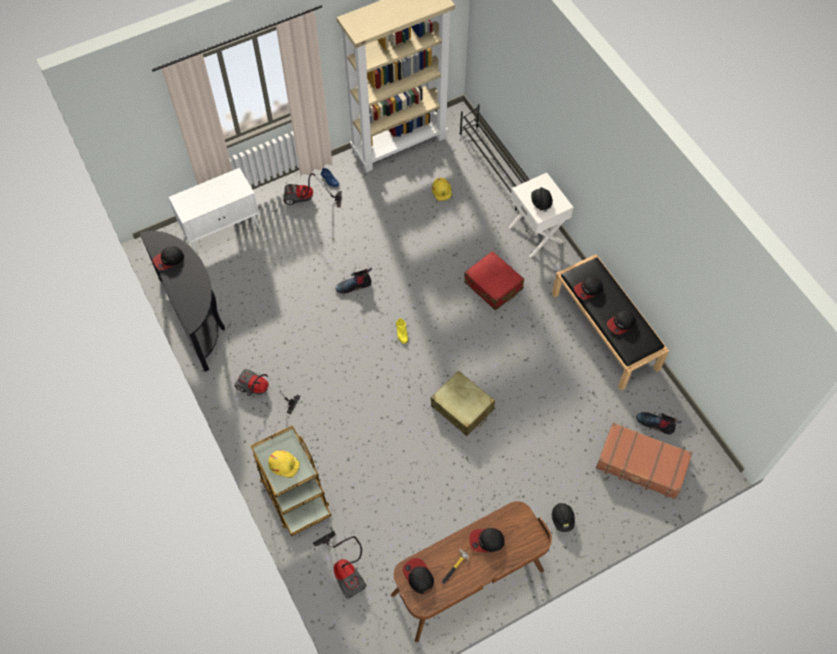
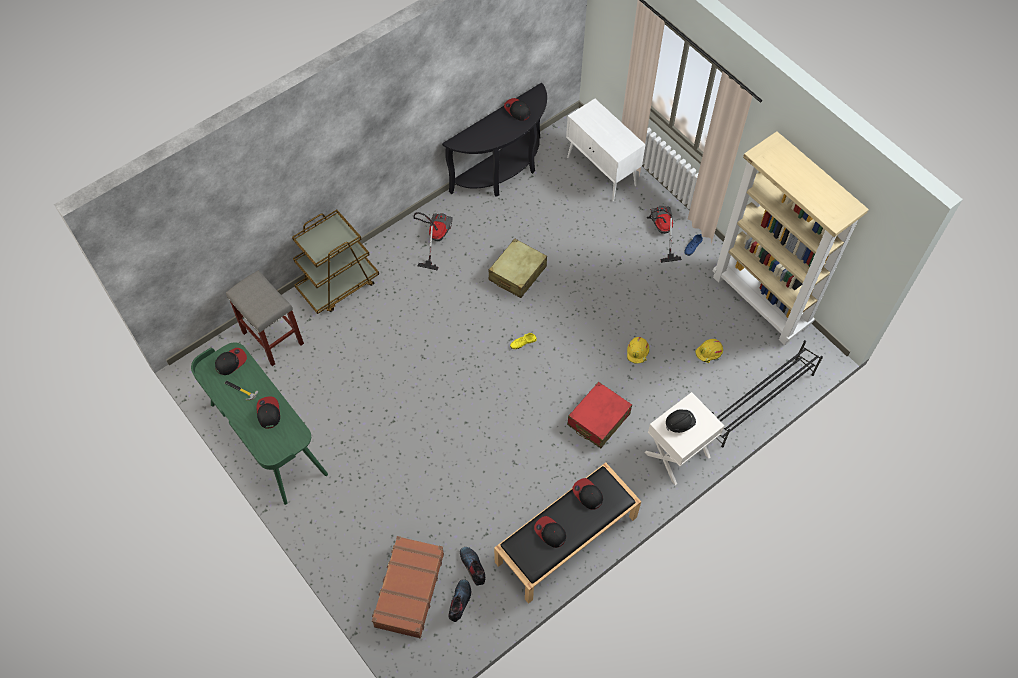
camera: 80 degrees right, 0 degrees up
yellow hard hat [268,450,300,478] -> yellow hard hat moved to [627,337,649,364]
vacuum cleaner [313,531,367,599] -> grey stool [226,270,304,366]
boot [336,268,372,293] -> boot moved to [460,547,485,586]
brown desk [391,501,552,642] -> green desk [191,342,328,505]
beige suitcase [431,371,495,436] -> beige suitcase moved to [489,238,547,298]
black hard hat [552,503,575,532] -> none

